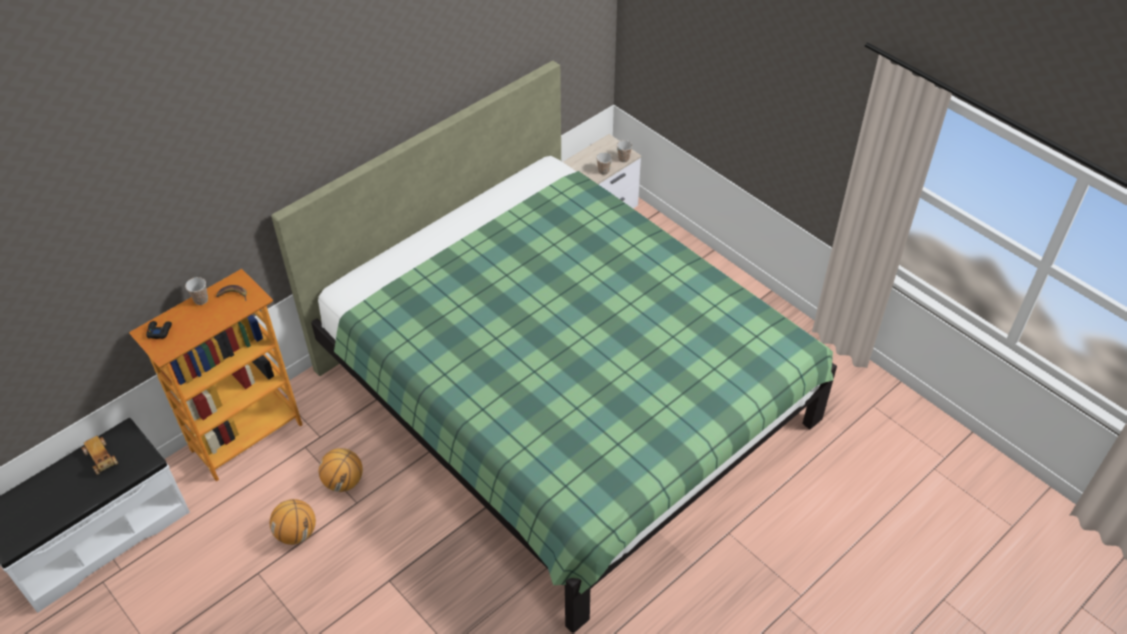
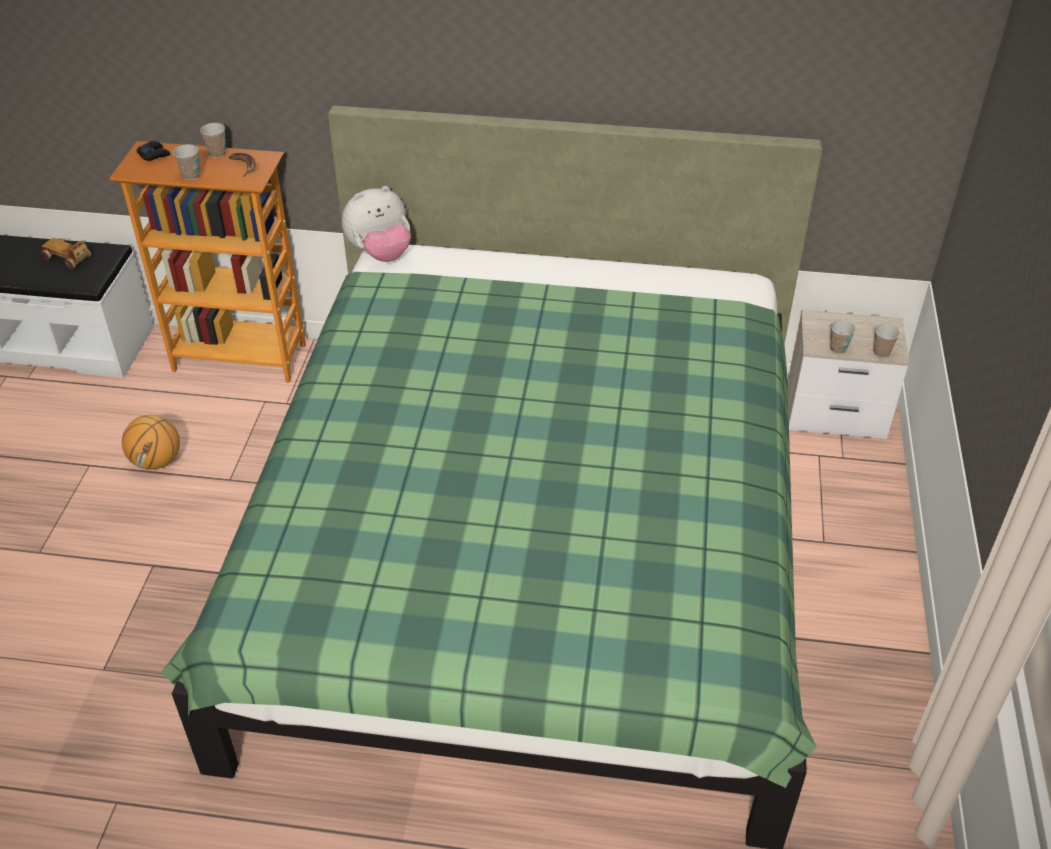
camera: 50 degrees right, 5 degrees down
toy car [81,436,119,475] -> toy car turned 75 degrees counterclockwise [40,238,91,269]
basketball [319,448,363,492] -> none
none -> cup [173,144,200,180]
none -> plush toy [342,186,411,262]

